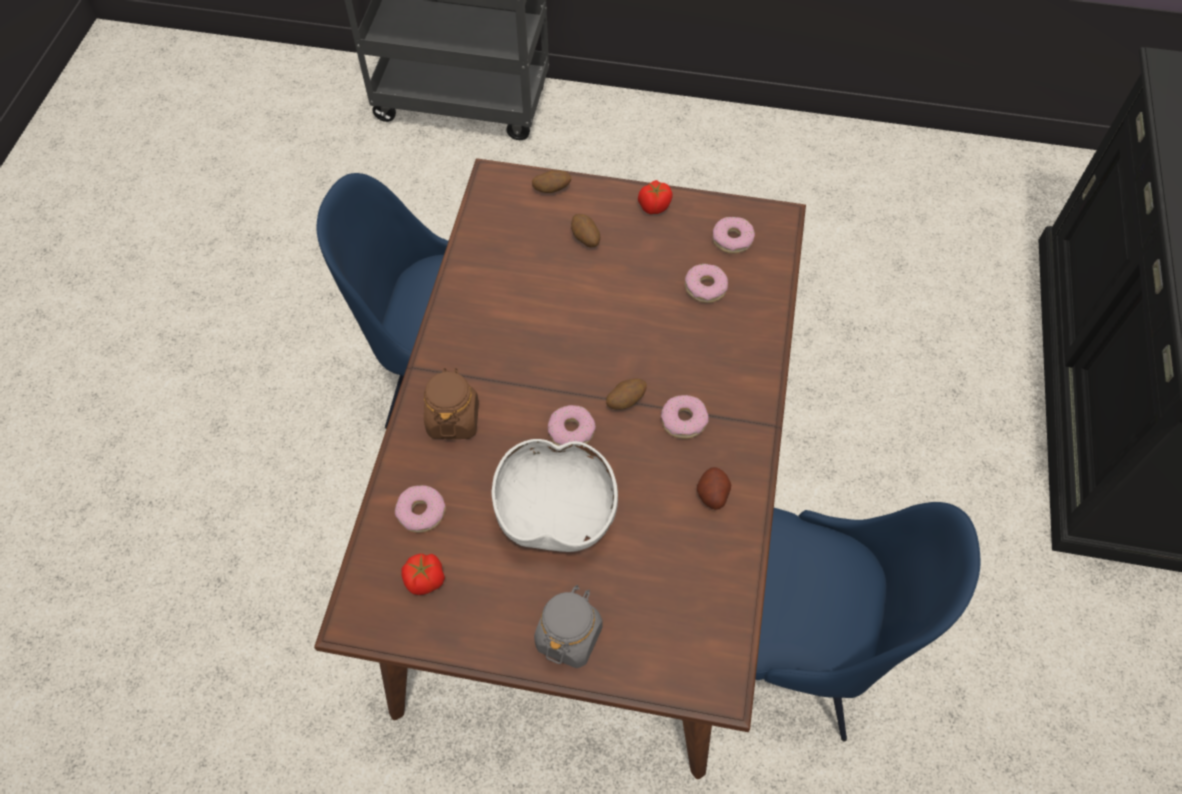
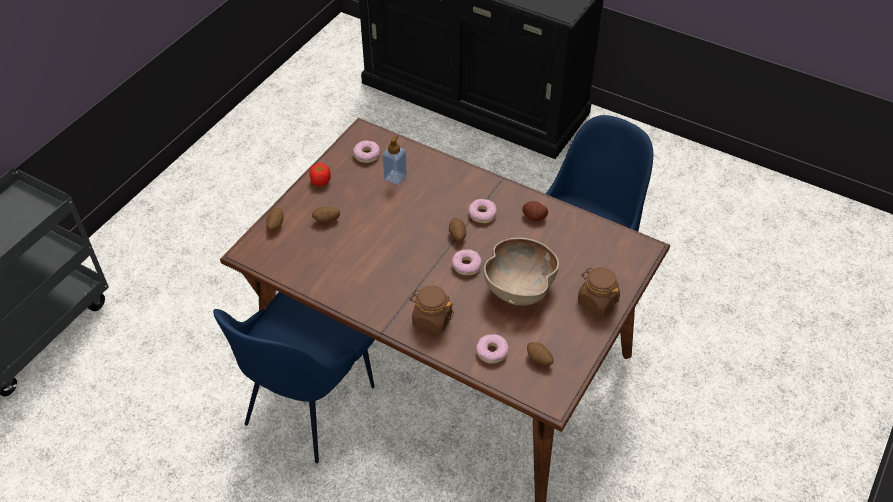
camera: 70 degrees left, 10 degrees down
tomato [401,553,445,595] -> potato [527,342,554,366]
white bowl [491,439,618,552] -> brown bowl [484,238,559,306]
grey jar [534,585,603,668] -> brown jar [578,267,620,316]
donut [685,264,728,303] -> soap dispenser [383,135,407,185]

